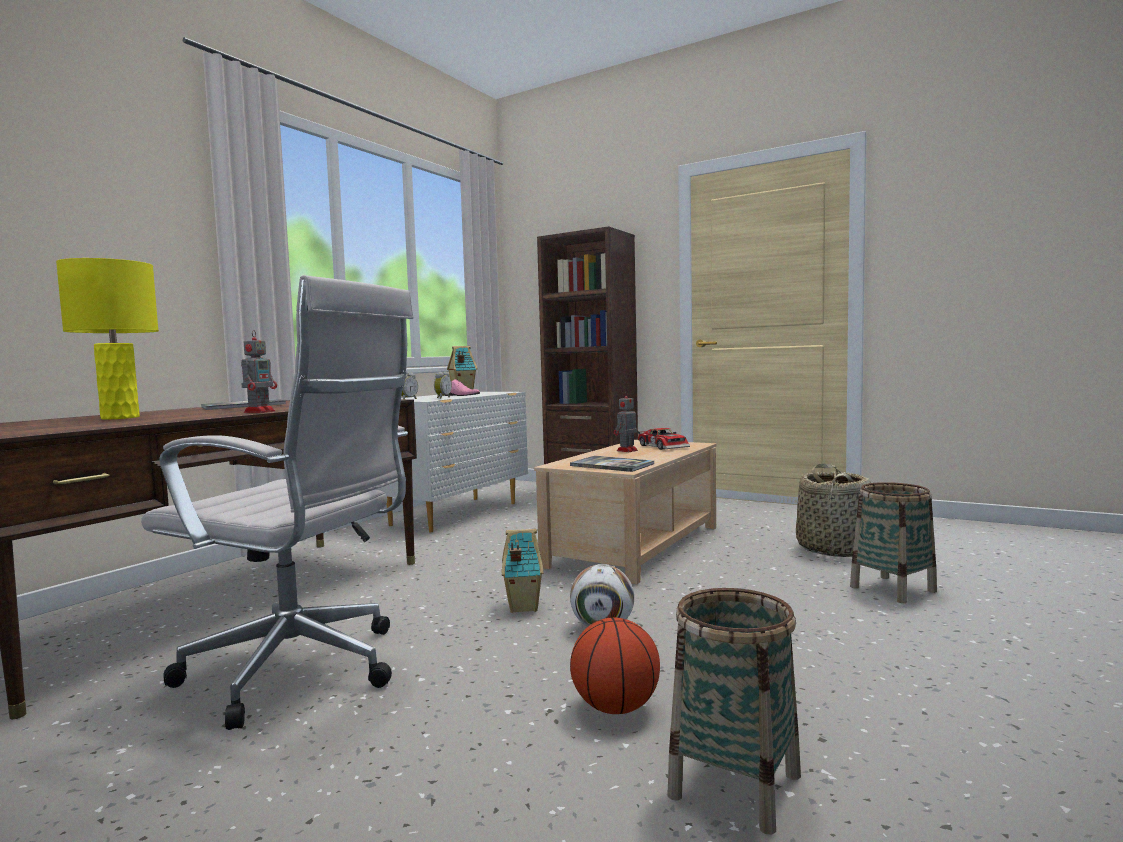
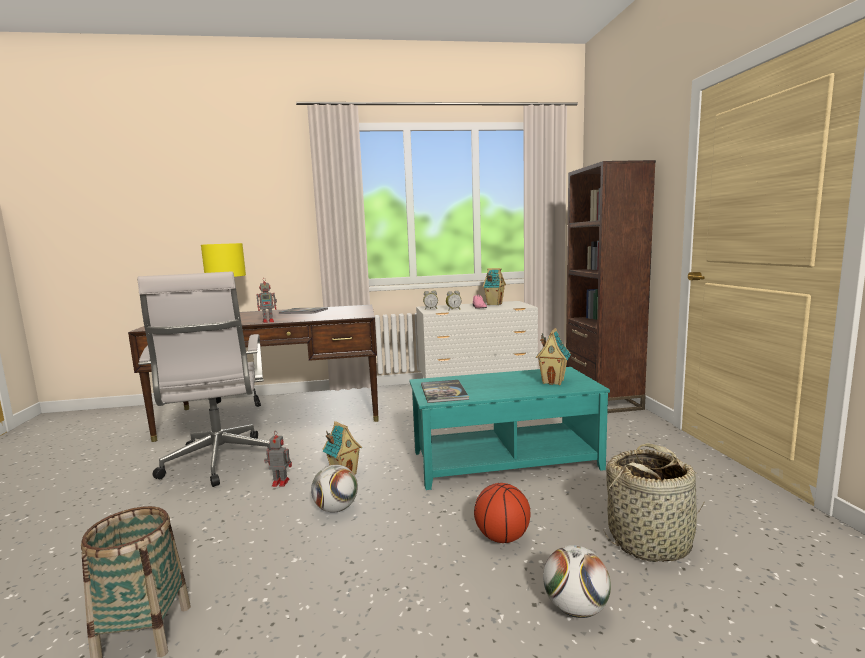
camera: 50 degrees right, 5 degrees up
beige coffee table [534,440,717,584] -> turquoise coffee table [409,367,610,490]
basketball [570,618,660,714] -> basketball moved to [474,483,530,543]
toy robot [614,391,638,452] -> toy robot moved to [264,431,292,487]
toy car [637,428,690,450] -> toy house [535,328,571,385]
basket [850,482,937,603] -> football [543,545,611,618]

